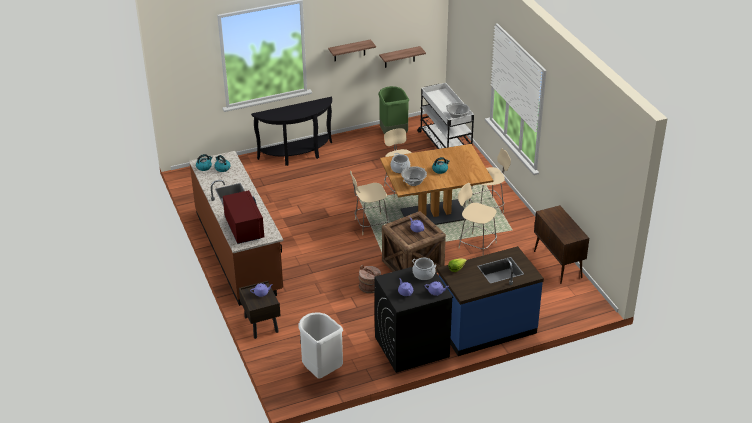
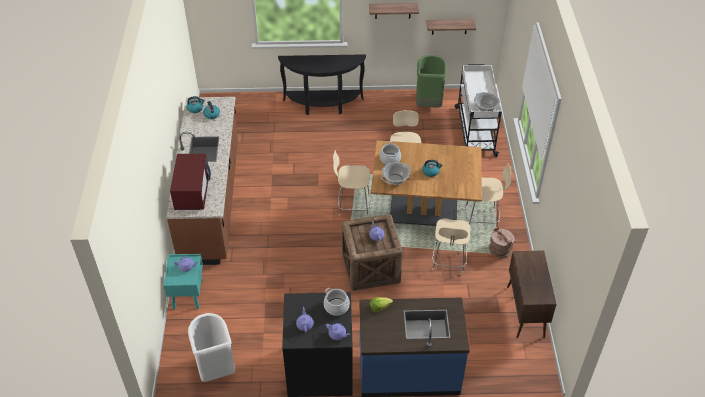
camera: 20 degrees right, 10 degrees up
brown nightstand [239,281,281,339] -> turquoise nightstand [163,254,203,310]
brown bucket [359,265,381,294] -> brown bucket moved to [489,227,515,258]
beige chair [458,183,497,256] -> beige chair turned 135 degrees counterclockwise [432,219,470,274]

